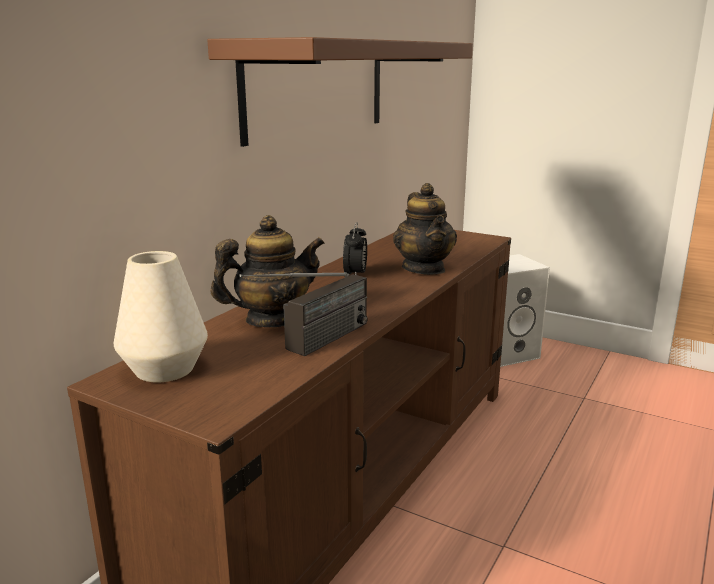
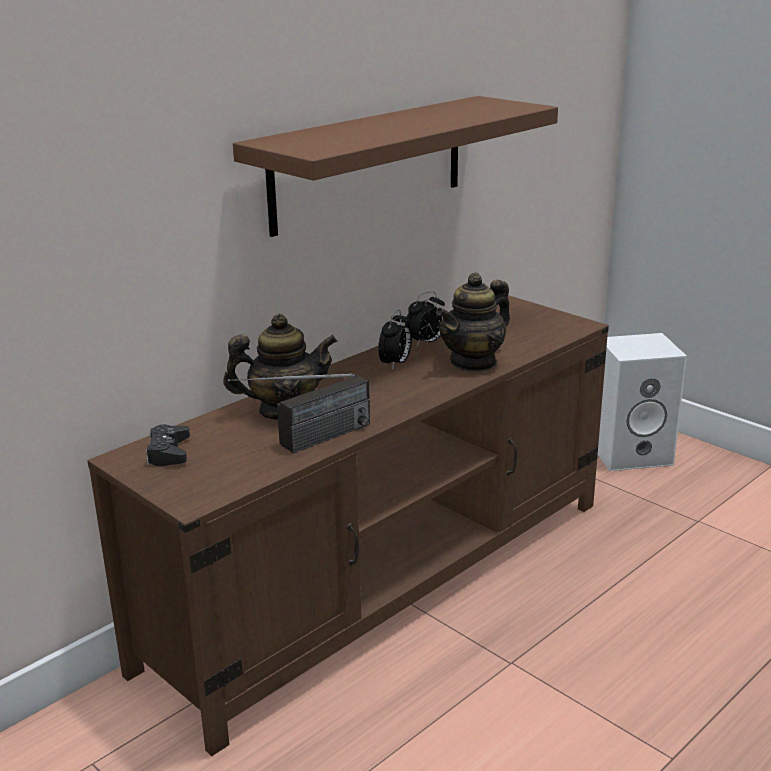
camera: 15 degrees right, 5 degrees up
white vase [114,251,208,382] -> black game controller [146,424,190,466]
teapot [393,183,457,275] -> teapot turned 45 degrees clockwise [436,272,510,372]
none -> alarm clock [405,291,445,346]

